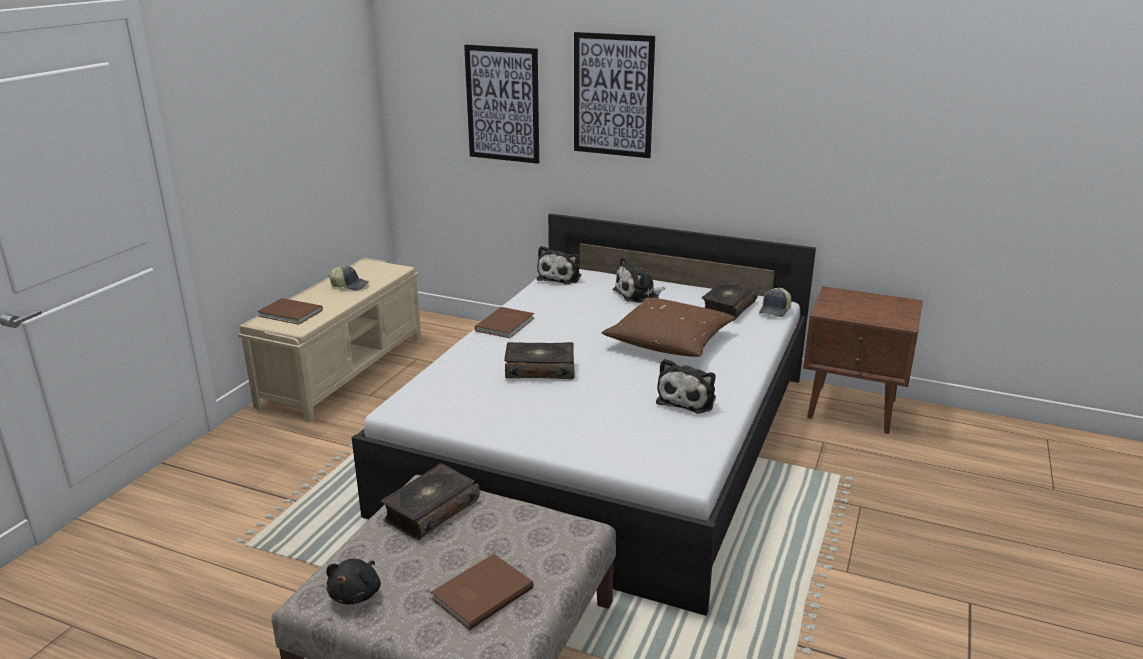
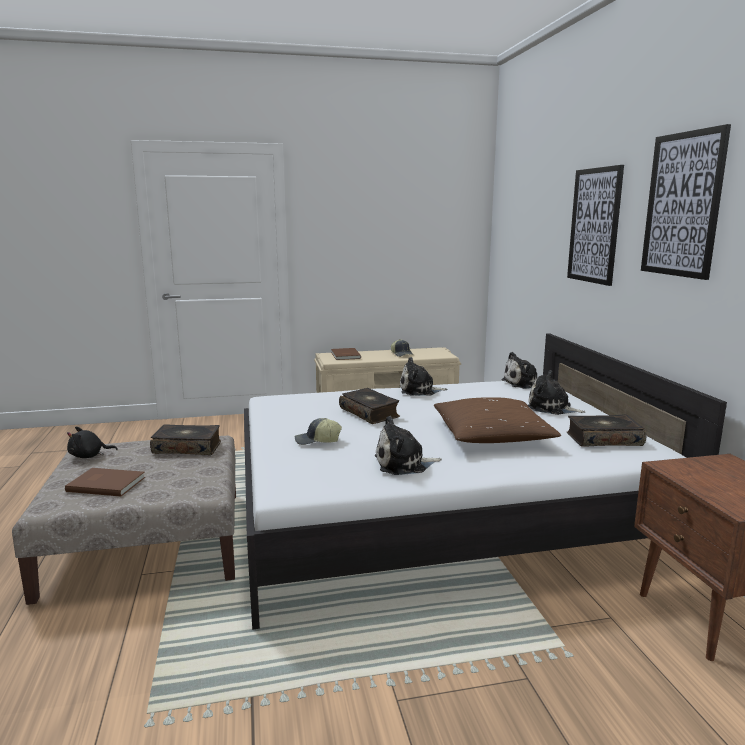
camera: 55 degrees right, 10 degrees down
picture [464,45,539,164] -> picture moved to [641,124,731,280]
brown book [475,307,534,338] -> plush toy [400,357,447,396]
cap [759,288,791,317] -> cap moved to [295,418,342,445]

